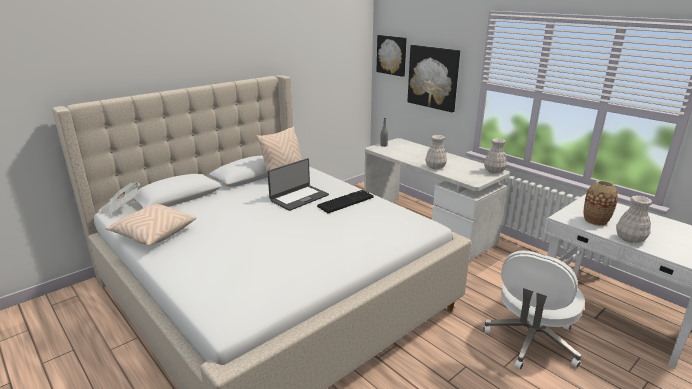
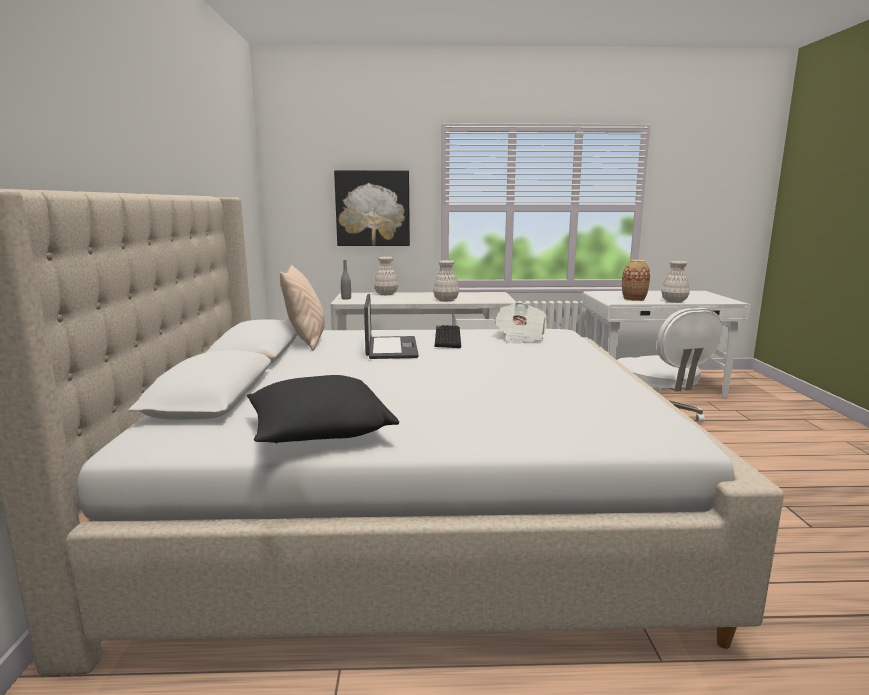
camera: 50 degrees left, 10 degrees down
newspaper [99,182,140,216] -> newspaper moved to [495,302,548,344]
beige pillow [105,204,197,246] -> black pillow [247,375,399,443]
picture [377,35,407,77] -> none
white vase [484,138,507,174] -> white vase moved to [374,257,398,295]

